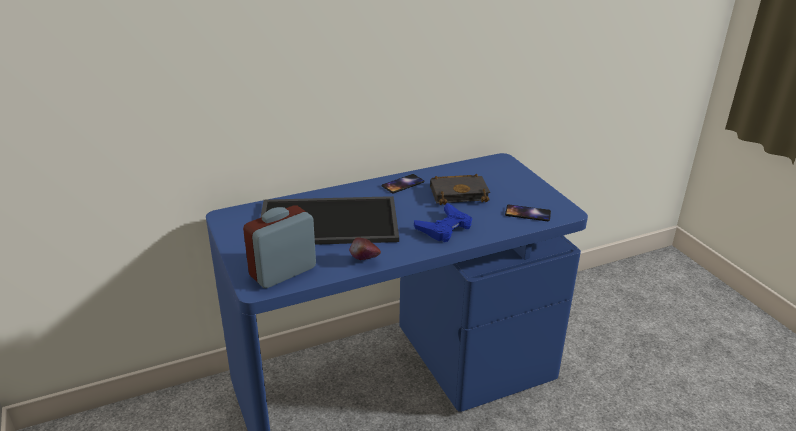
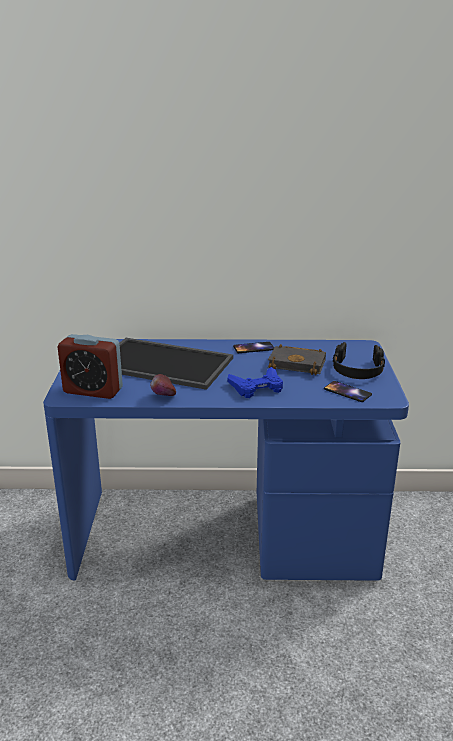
camera: 25 degrees right, 5 degrees down
alarm clock [243,205,316,288] -> alarm clock turned 150 degrees counterclockwise [58,334,123,399]
none -> black headphones [332,342,385,379]

